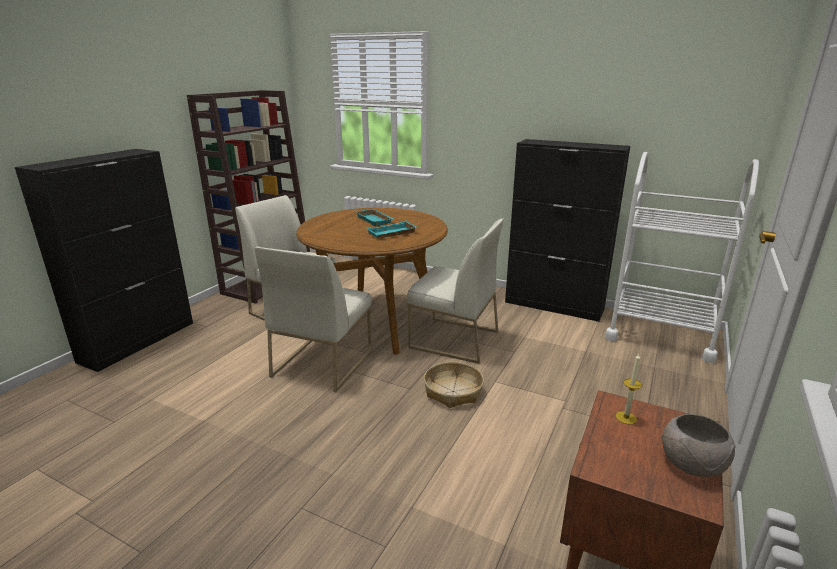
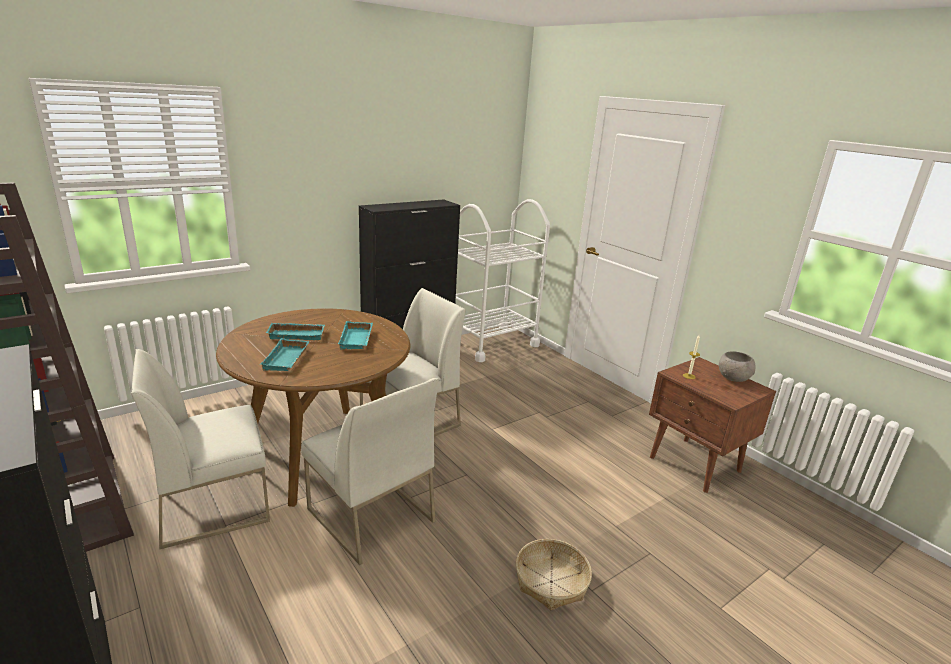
camera: 65 degrees left, 0 degrees up
basket [424,362,484,408] -> basket moved to [516,539,592,610]
none -> turquoise tray [260,338,310,371]

